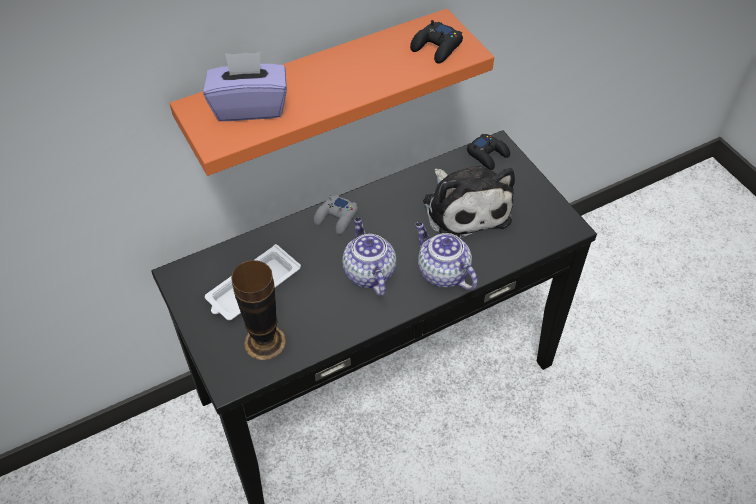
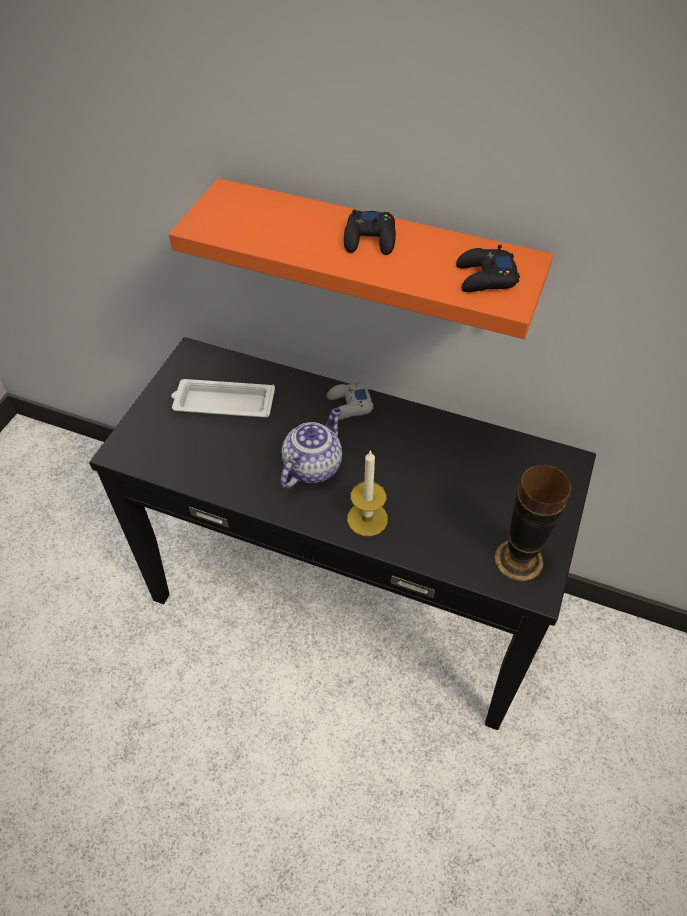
camera: 50 degrees right, 0 degrees up
purple tissue box [203,53,287,121] -> none
vase [231,260,286,360] -> vase moved to [495,465,571,581]
teapot [415,222,478,290] -> candle [347,450,388,536]
plush toy [423,166,515,238] -> none
black game controller [467,134,510,170] -> black game controller moved to [344,209,396,255]

